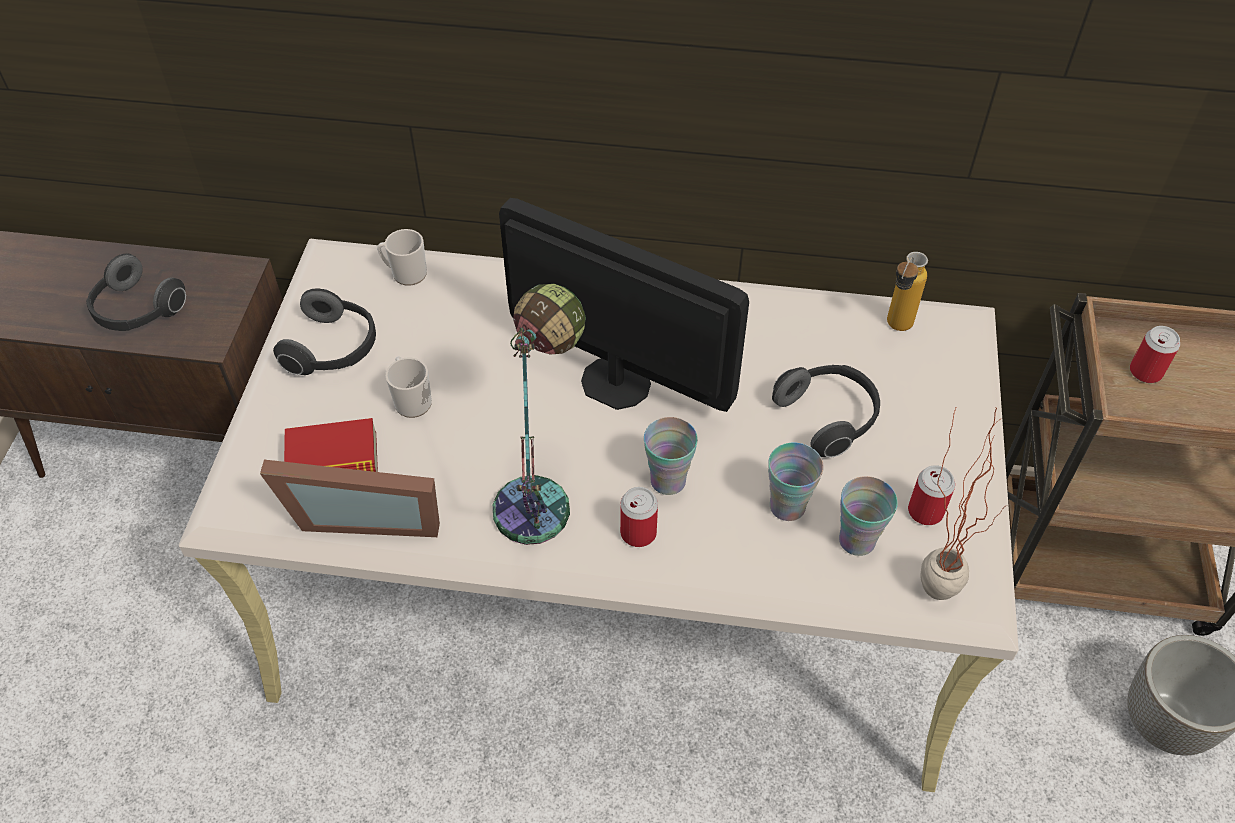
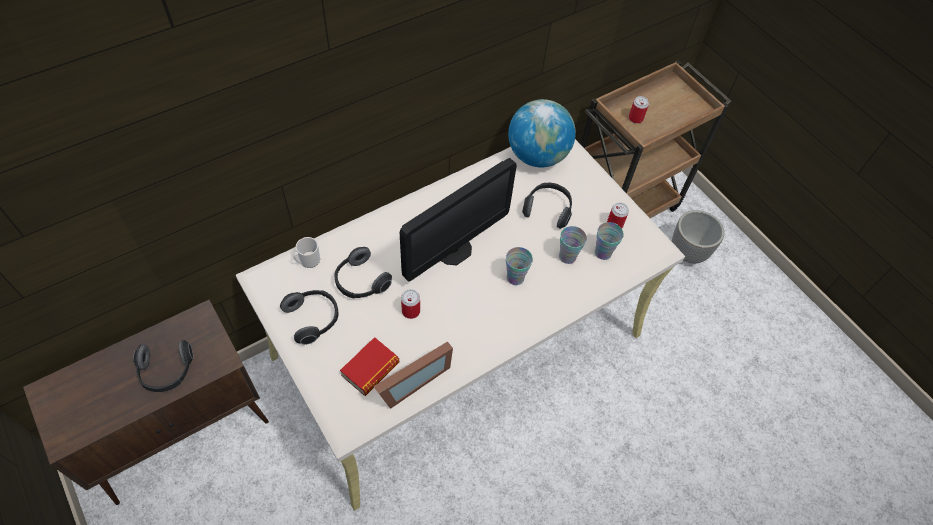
camera: 45 degrees left, 5 degrees up
mug [386,356,432,418] -> none
table lamp [493,284,586,545] -> none
monitor [499,198,749,412] -> monitor turned 150 degrees clockwise [400,158,517,282]
can [620,487,658,547] -> can moved to [401,289,420,319]
bottle [887,252,928,331] -> globe [508,99,576,168]
potted plant [920,406,1008,600] -> none
none -> headphones [335,247,392,298]

